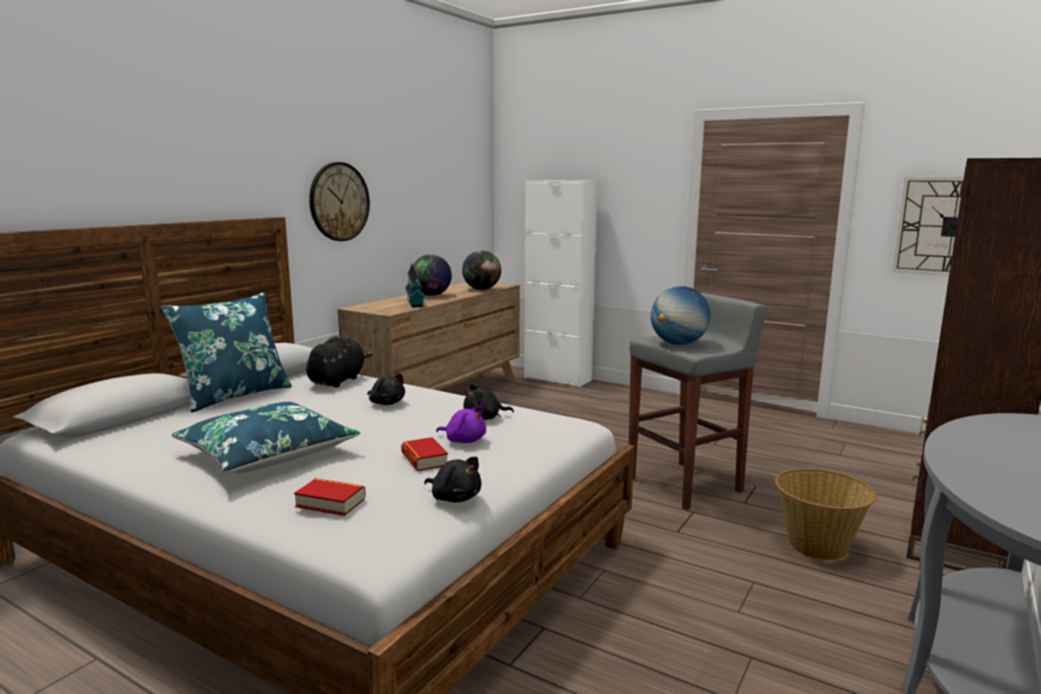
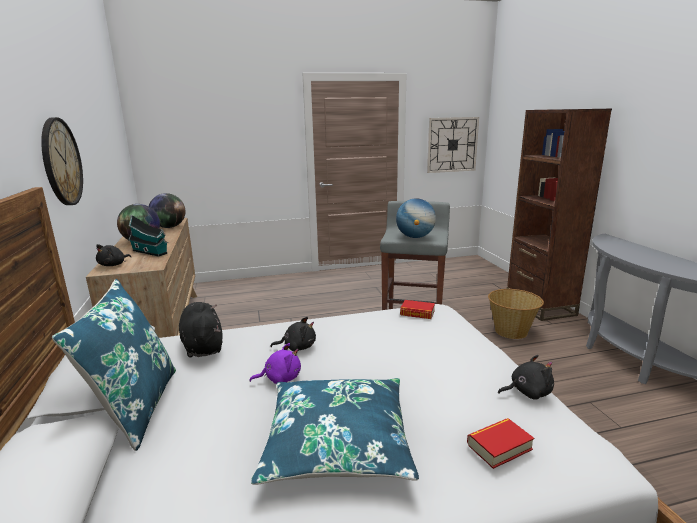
camera: 45 degrees left, 5 degrees up
book [401,437,448,471] -> book moved to [400,300,435,319]
purple plush toy [436,406,486,443] -> purple plush toy moved to [249,343,301,384]
black plush toy [463,384,514,420] -> black plush toy moved to [96,244,131,266]
white cabinet [524,180,598,387] -> none

